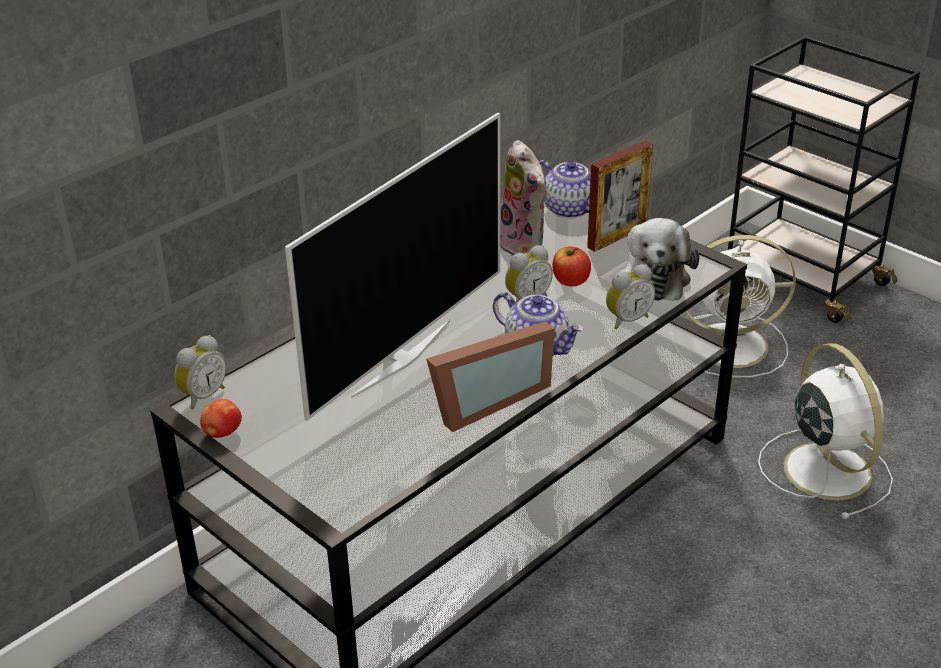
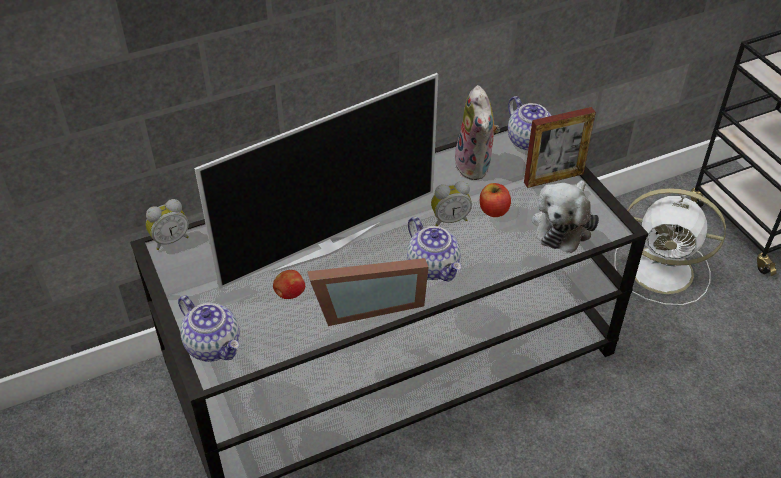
camera: 20 degrees right, 10 degrees up
apple [200,399,242,438] -> apple moved to [273,270,306,299]
alarm clock [606,264,655,330] -> none
white fan [758,343,893,519] -> none
none -> teapot [178,295,240,362]

